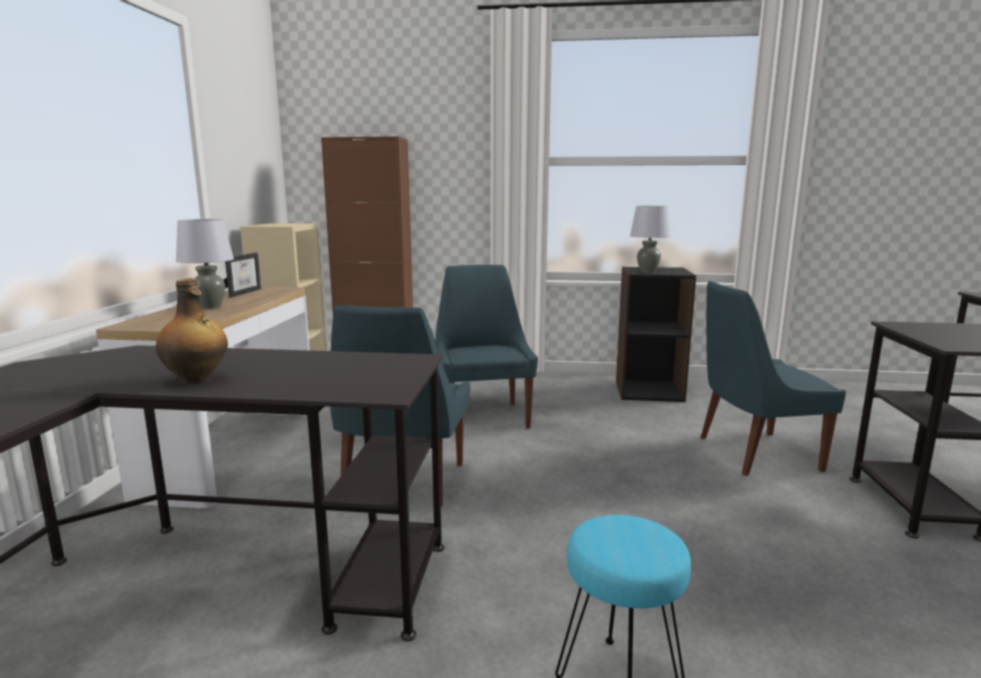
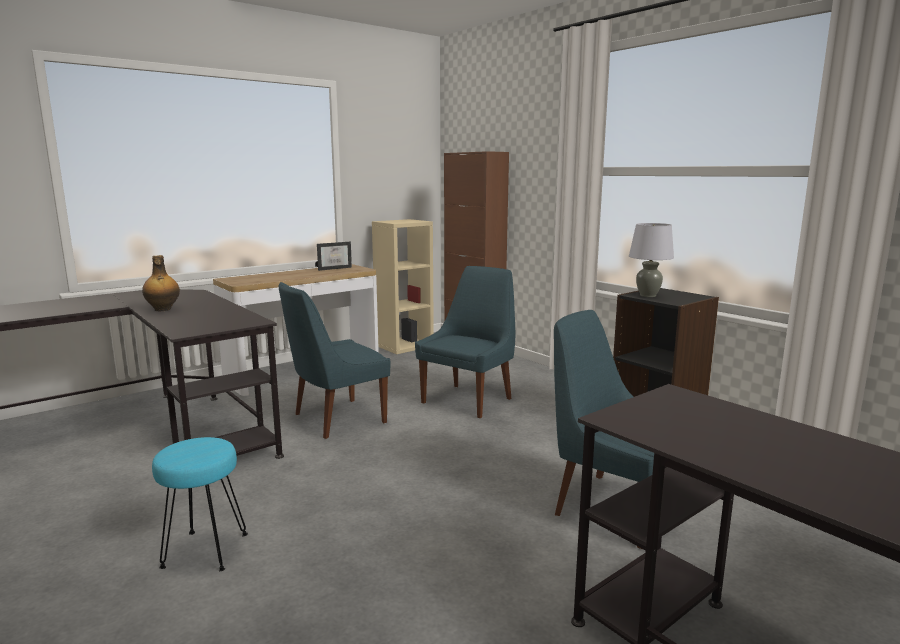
camera: 45 degrees right, 0 degrees up
grey table lamp [176,219,234,309] -> none

